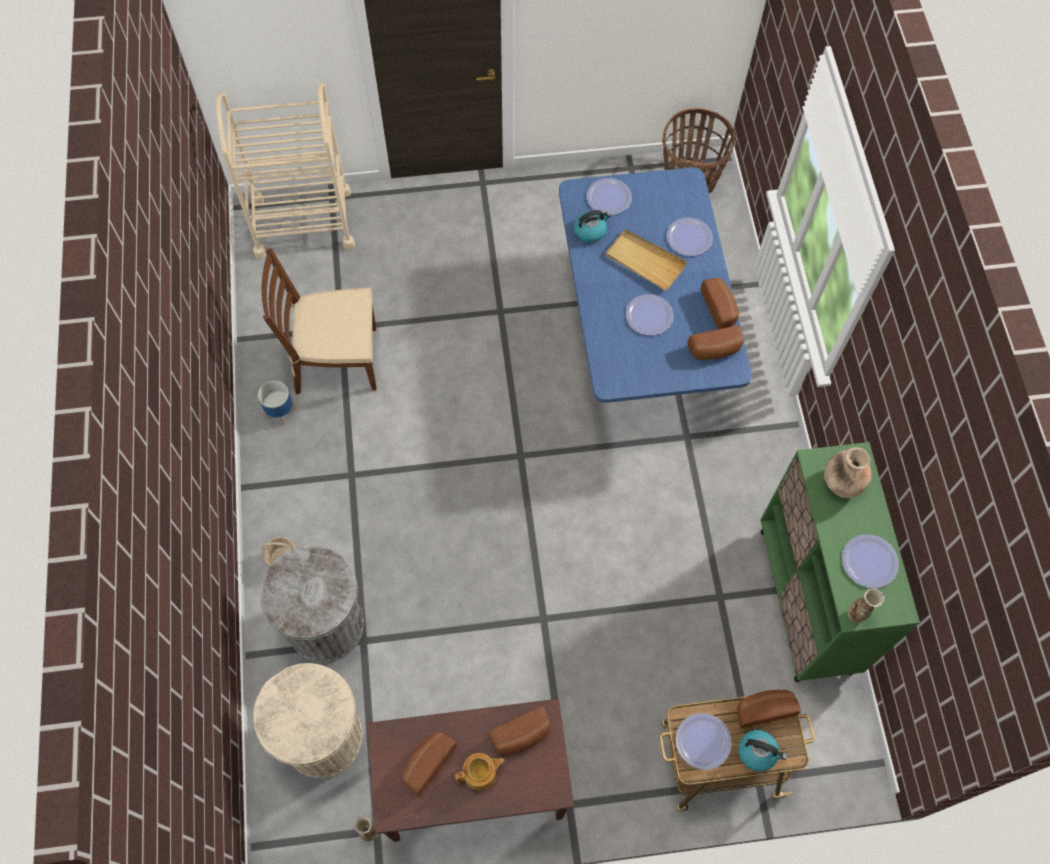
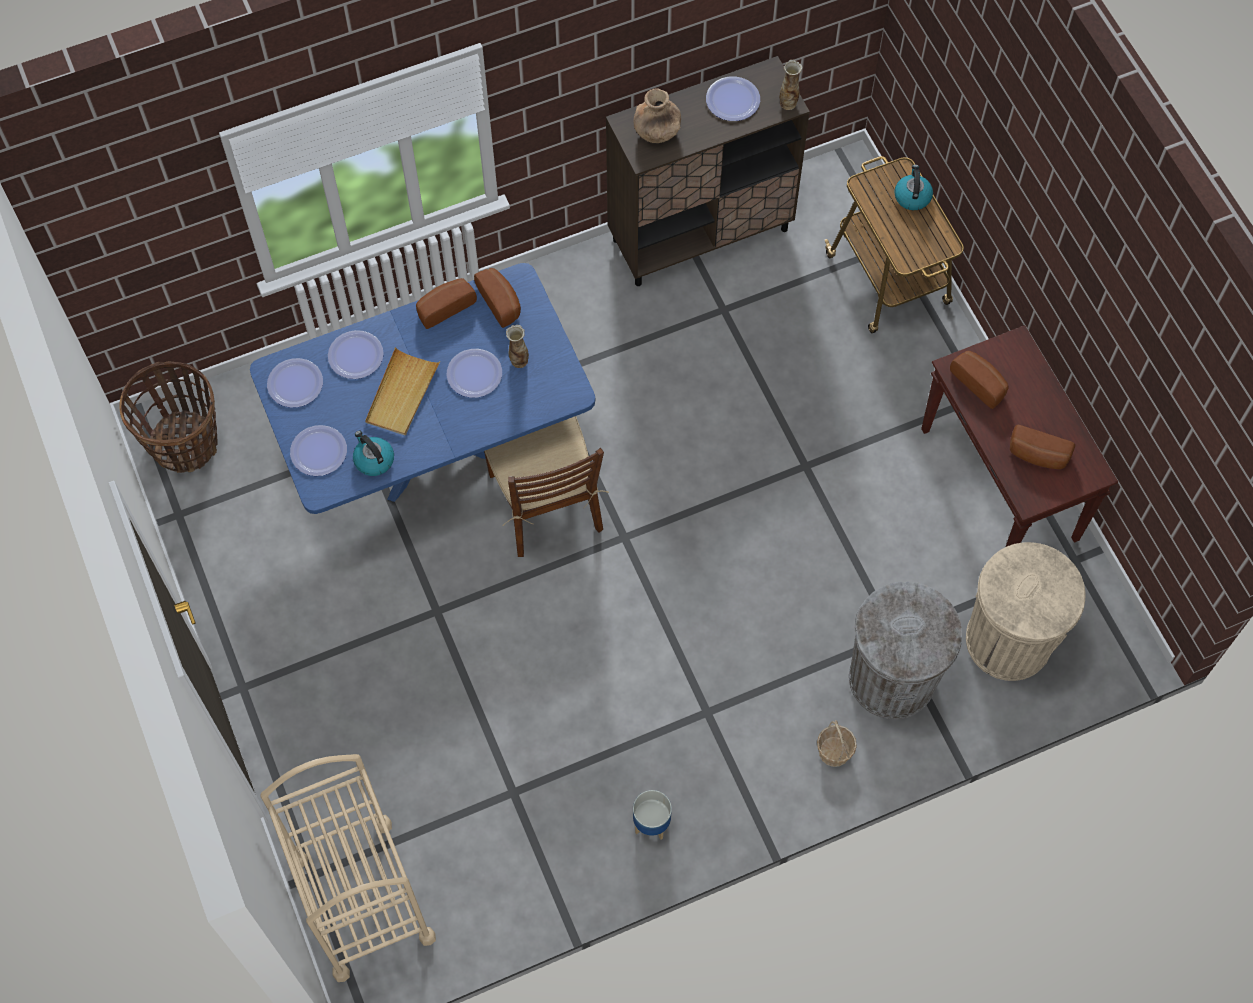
camera: 105 degrees left, 0 degrees up
brown chair [262,248,377,395] -> brown chair moved to [484,416,609,557]
vase [354,816,378,841] -> vase moved to [506,325,529,368]
teapot [455,753,505,790] -> none
plate [676,713,732,770] -> plate moved to [267,358,323,408]
bread [737,690,801,728] -> none
green cabinet [760,442,920,682] -> brown cabinet [606,56,810,286]

